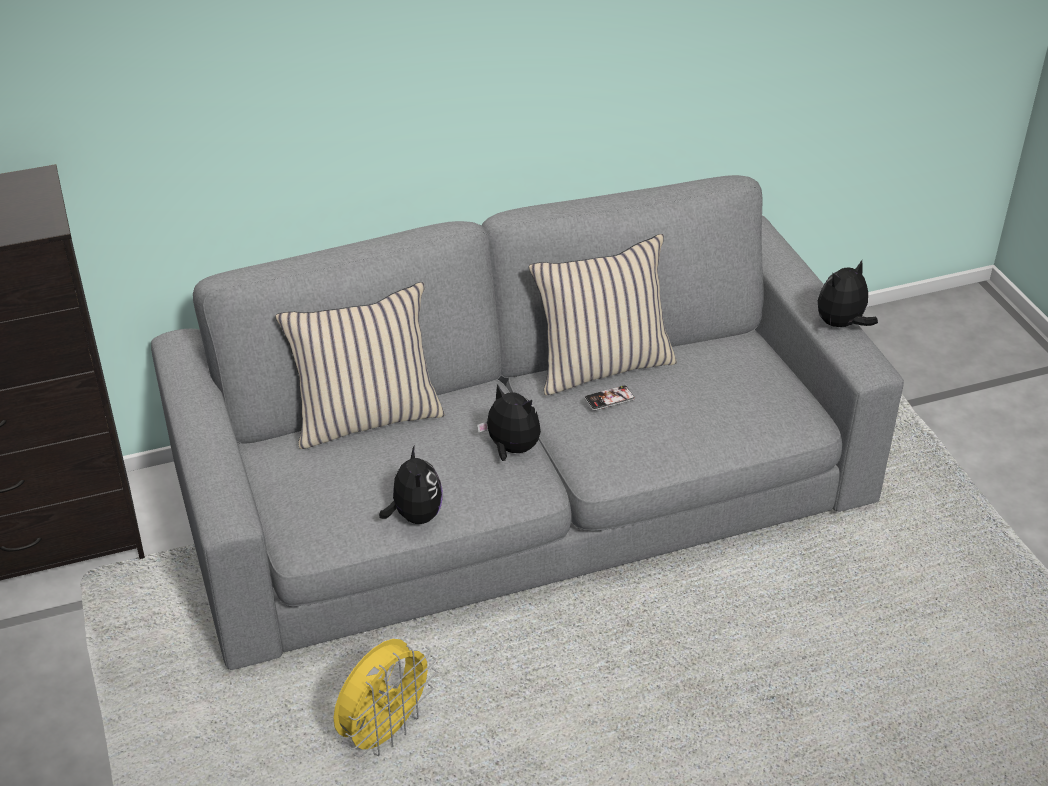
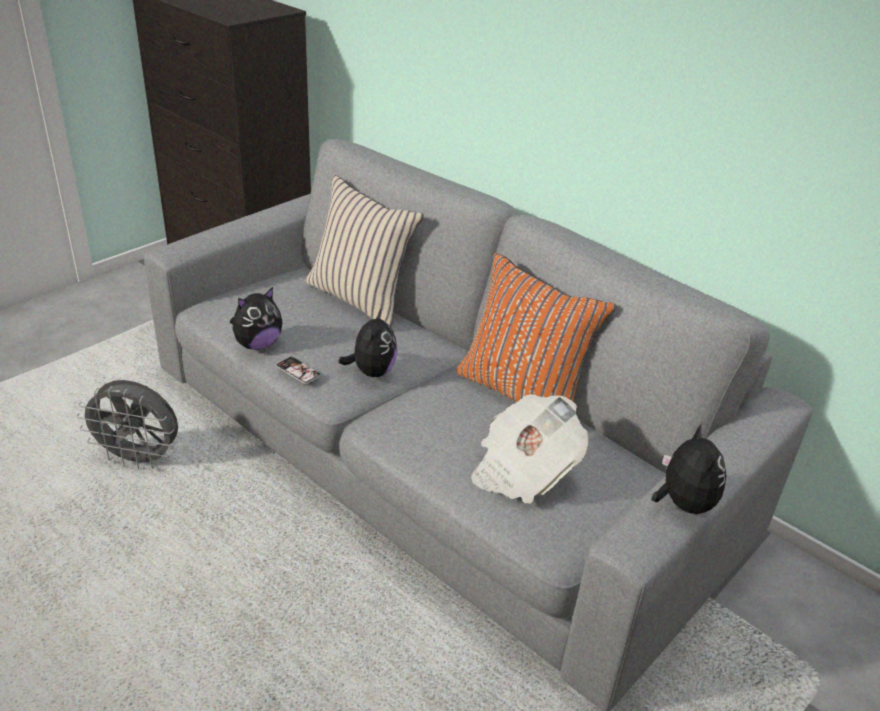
camera: 60 degrees right, 5 degrees down
yellow fan [333,639,437,757] -> grey fan [76,380,178,469]
beige pillow [529,234,677,395] -> orange pillow [456,253,617,403]
phone [584,385,635,411] -> phone moved to [276,357,321,384]
plush toy [818,260,878,327] -> plush toy turned 60 degrees clockwise [651,423,726,514]
none -> newspaper [471,394,589,504]

